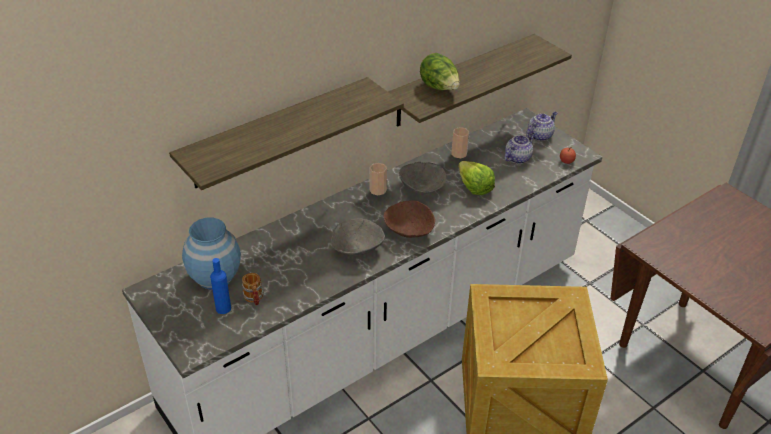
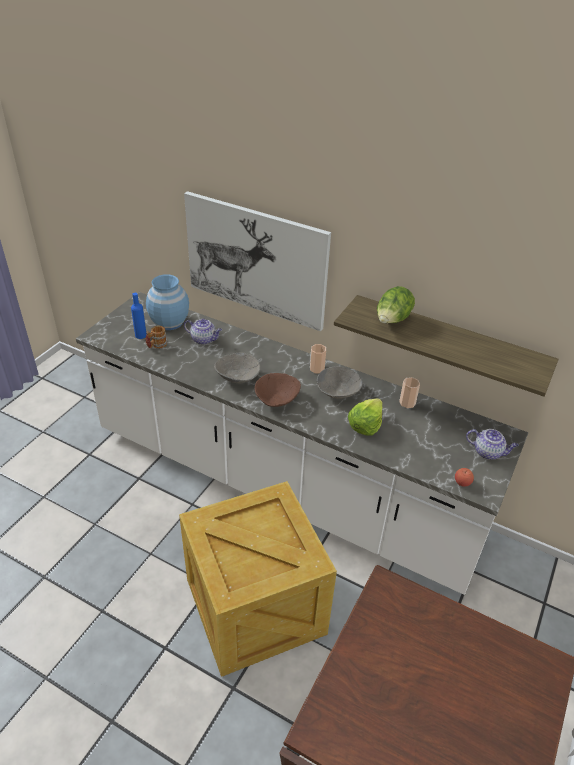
camera: 65 degrees right, 0 degrees up
shelf [169,77,404,190] -> picture [184,191,331,331]
teapot [504,133,535,164] -> teapot moved to [184,319,222,345]

